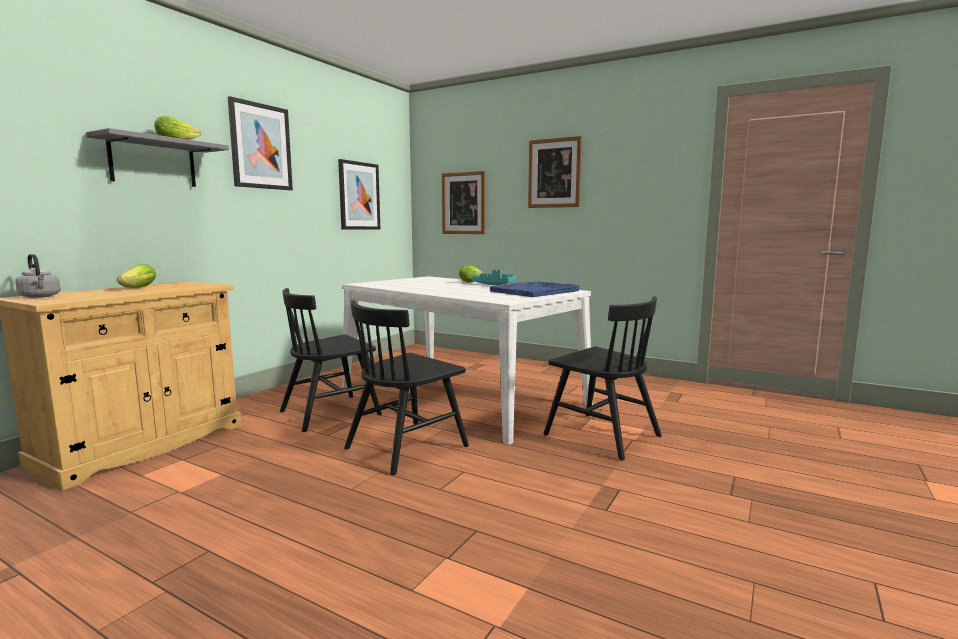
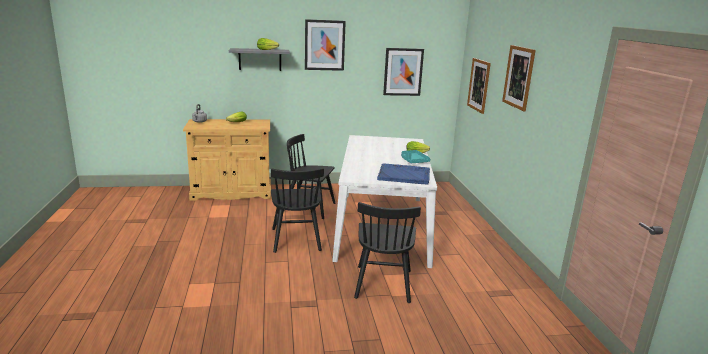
camera: 50 degrees right, 10 degrees up
black chair [344,301,469,475] -> black chair turned 105 degrees counterclockwise [271,168,324,253]

